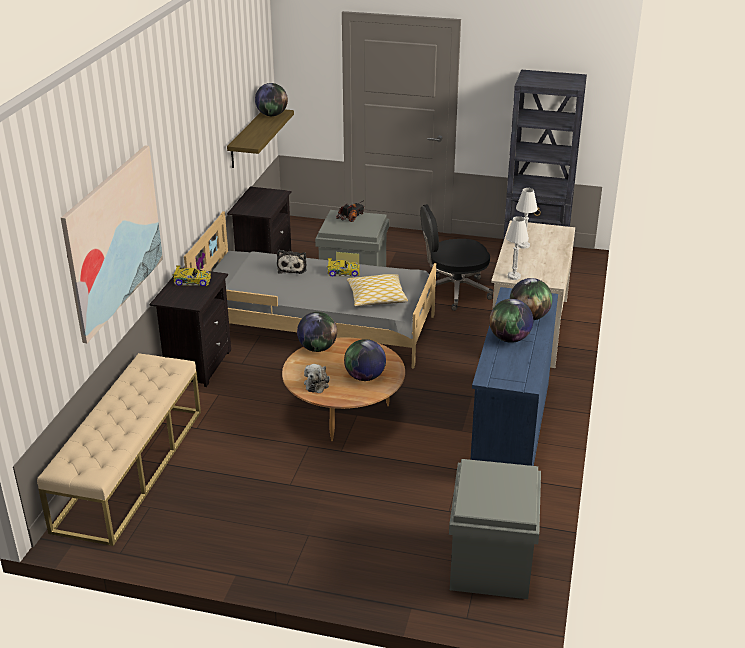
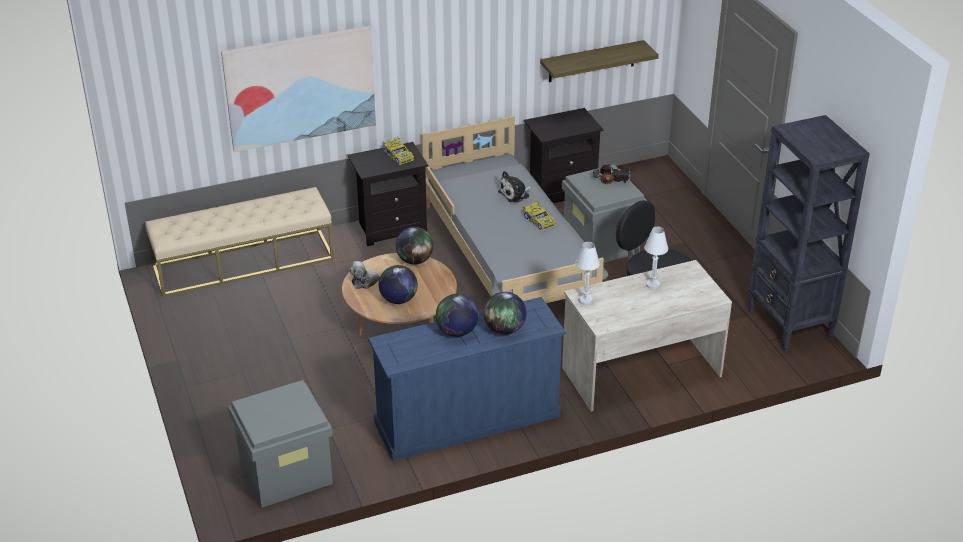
camera: 55 degrees right, 5 degrees up
globe [255,83,288,116] -> none
pillow [347,274,408,307] -> none

